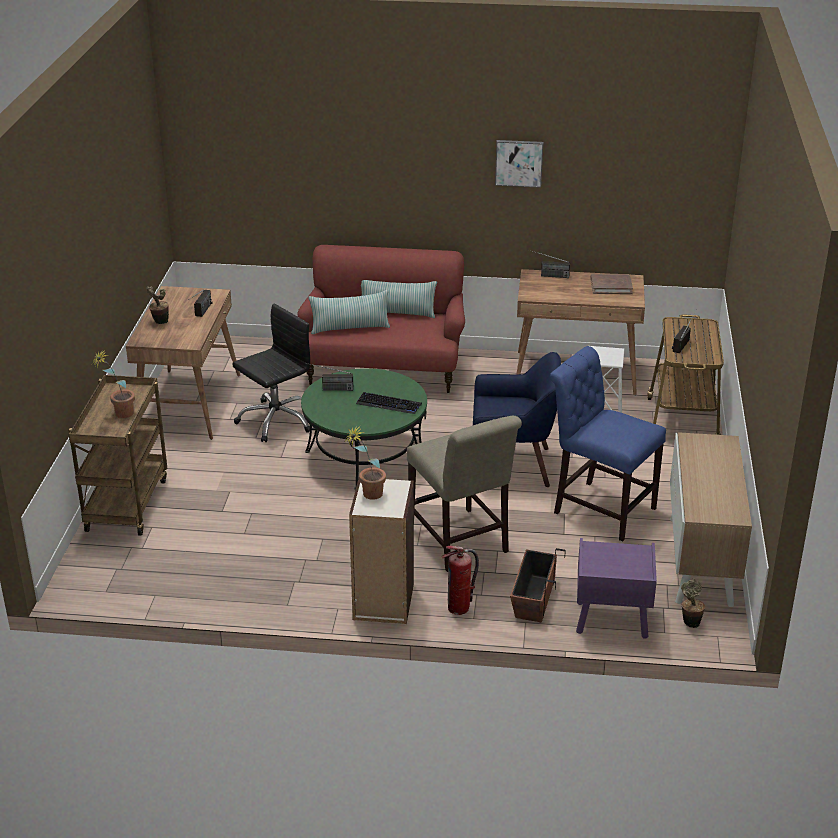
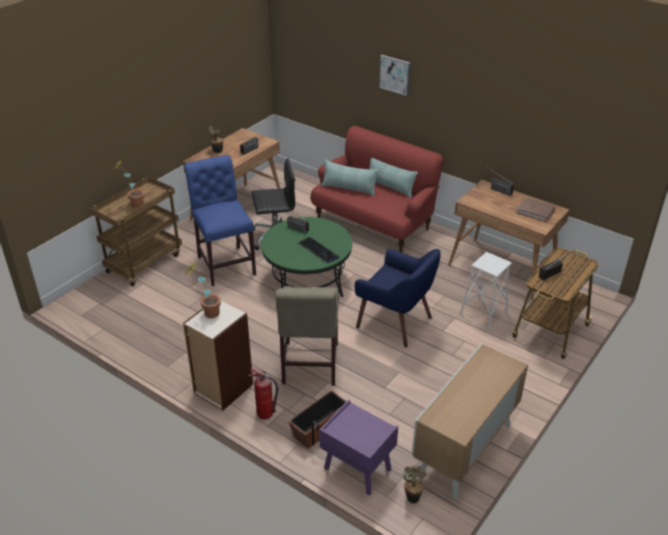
camera: 30 degrees right, 5 degrees up
picture [495,140,543,188] -> picture moved to [379,55,411,96]
blue chair [550,346,666,542] -> blue chair moved to [184,155,256,286]

